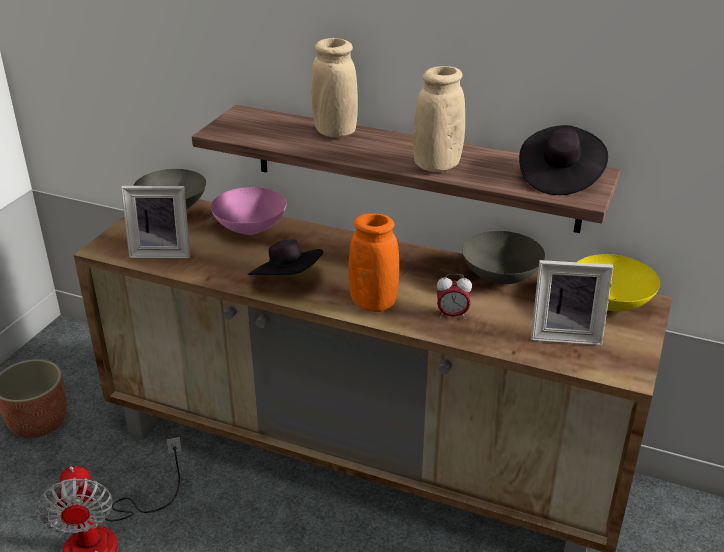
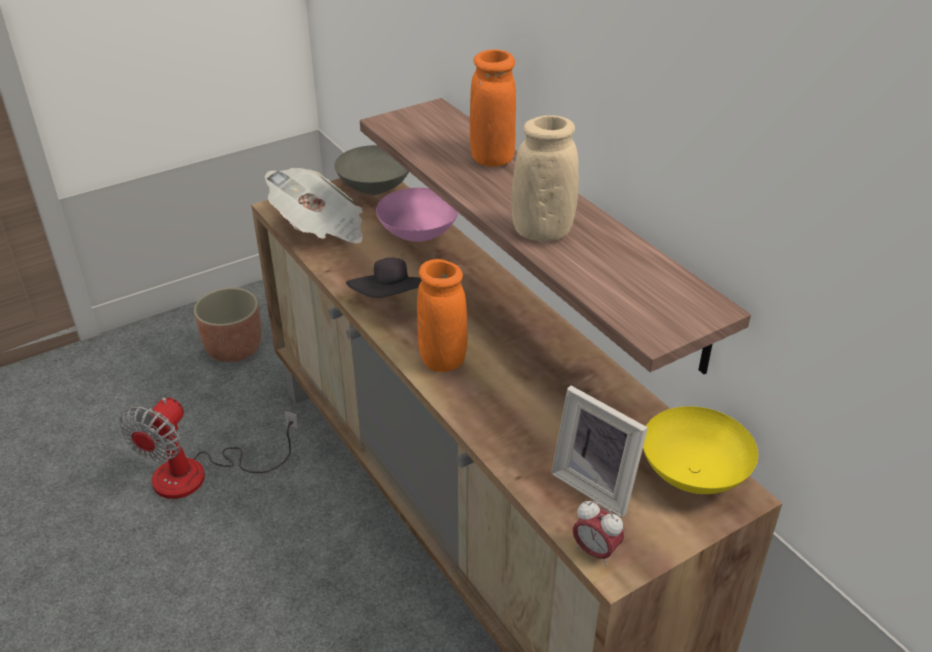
camera: 35 degrees right, 5 degrees up
picture frame [121,186,190,258] -> newspaper [265,168,363,243]
beige vase [311,38,358,138] -> orange vase [470,50,516,166]
alarm clock [437,274,472,319] -> alarm clock moved to [573,501,624,566]
grey bowl [462,231,545,284] -> none
black hat [519,125,608,195] -> none

